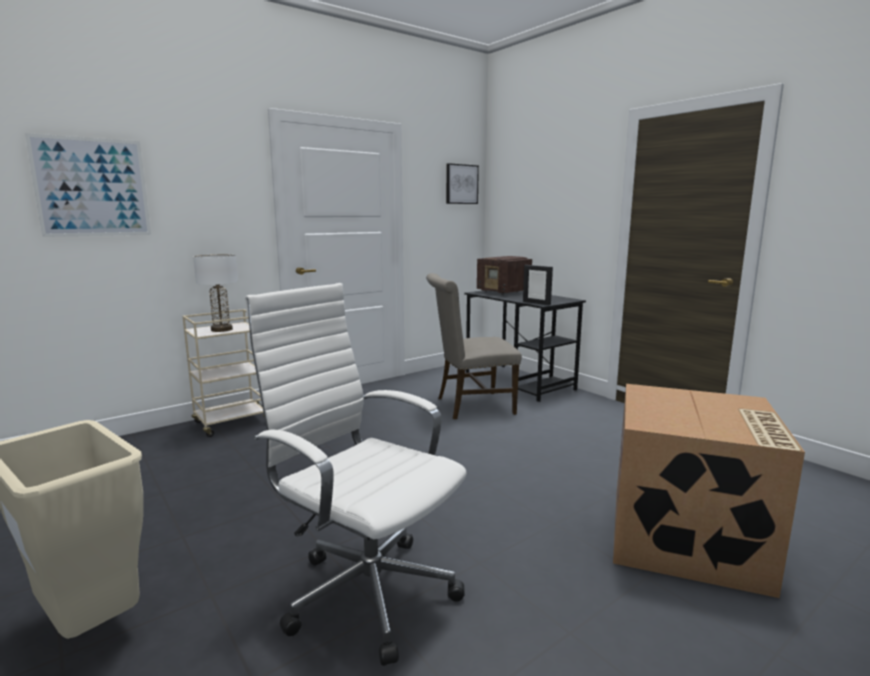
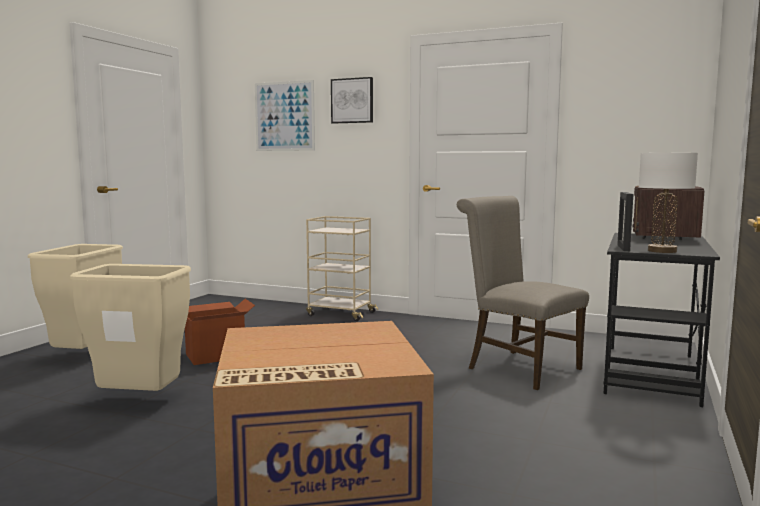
camera: 60 degrees right, 5 degrees down
table lamp [193,255,238,332] -> table lamp moved to [639,153,698,253]
white office chair [245,283,467,666] -> beige trash can [70,264,191,391]
picture [446,163,479,204] -> picture moved to [331,77,373,124]
none -> cardboard box [185,299,255,365]

